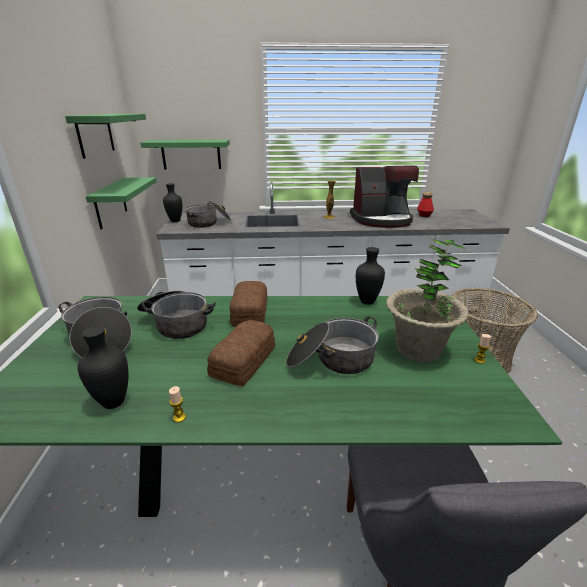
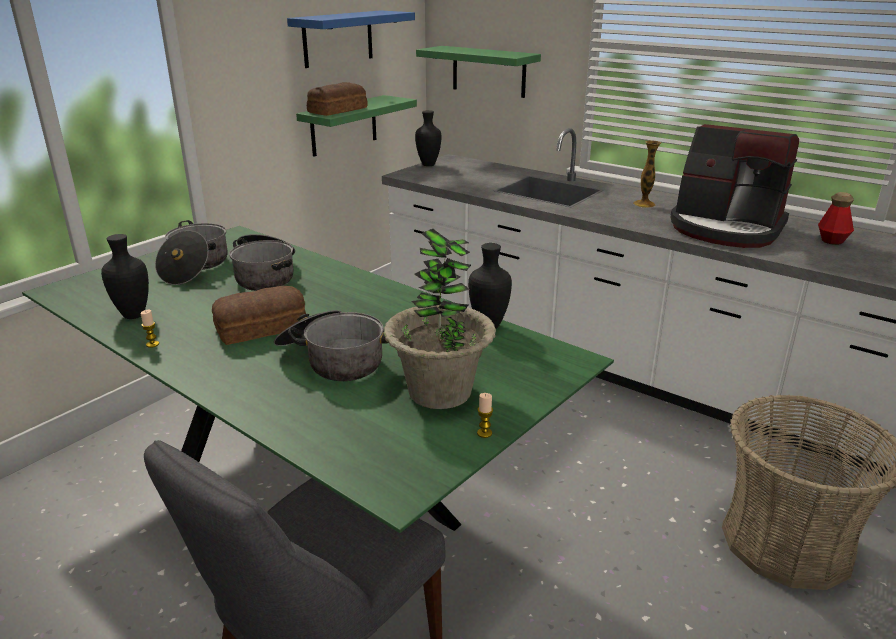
camera: 40 degrees right, 0 degrees up
green shelf [65,114,146,159] -> blue shelf [287,10,415,68]
cooking pot [185,201,232,228] -> none
bread [230,281,267,327] -> bread moved to [307,82,367,116]

